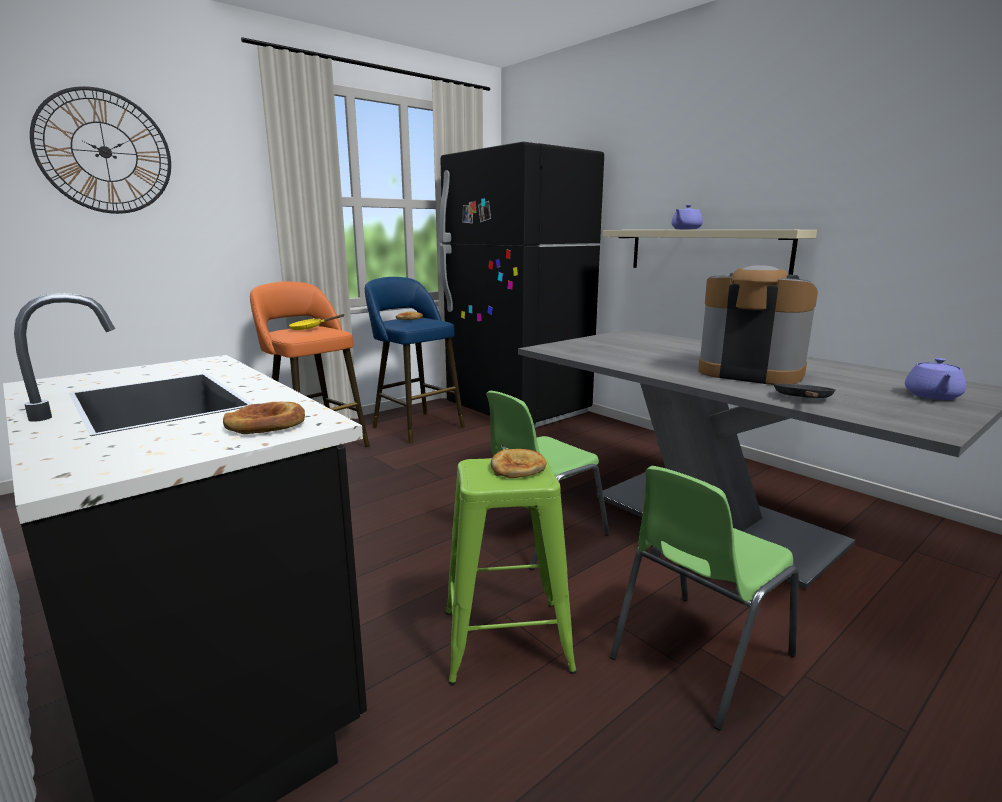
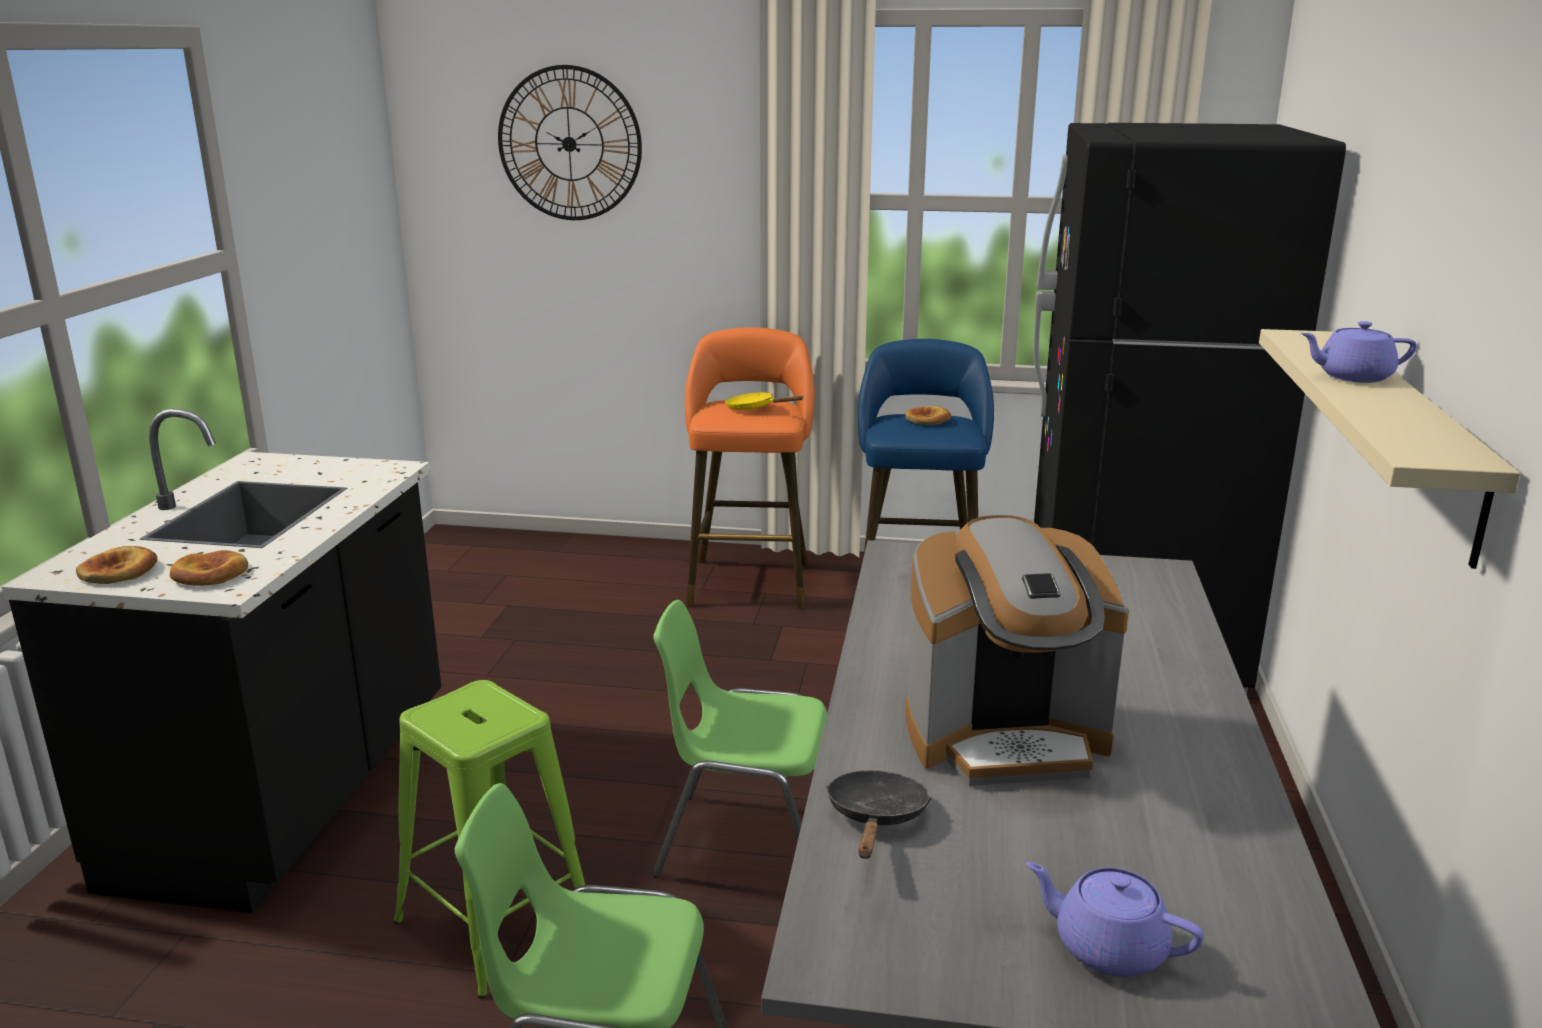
camera: 50 degrees right, 5 degrees up
bread [491,449,547,478] -> bread moved to [76,546,158,584]
coffee machine [698,265,818,385] -> coffee machine turned 90 degrees clockwise [906,515,1129,786]
black frying pan [774,383,836,398] -> black frying pan turned 60 degrees counterclockwise [826,770,931,859]
purple teapot [905,358,966,400] -> purple teapot turned 45 degrees clockwise [1026,862,1204,977]

